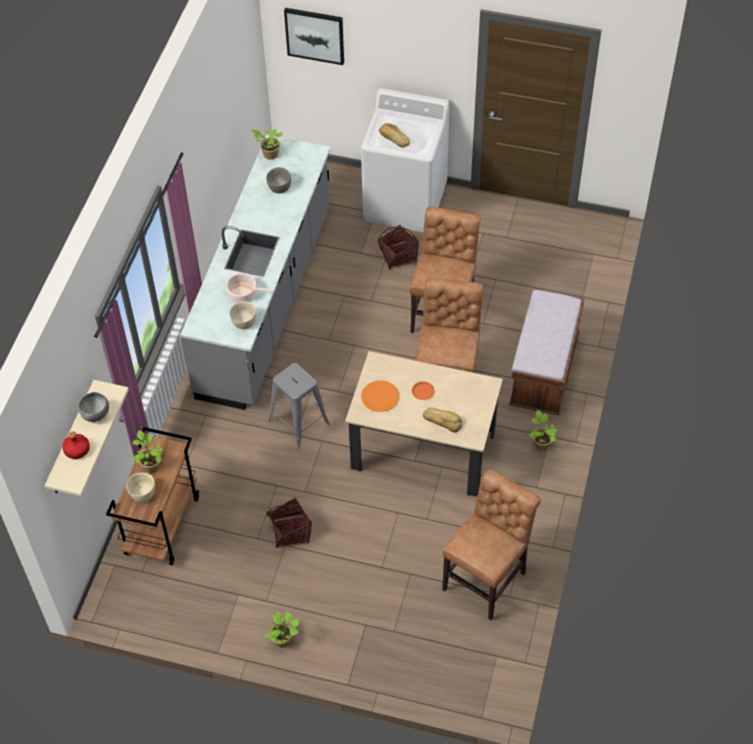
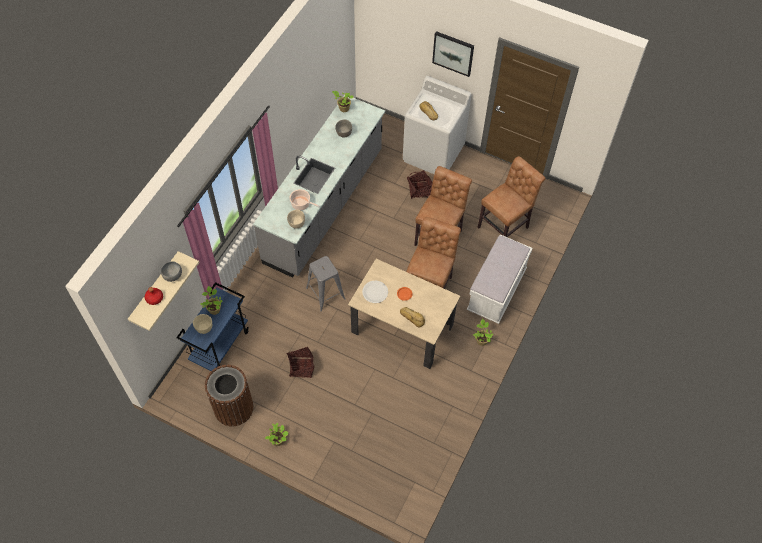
camera: 10 degrees right, 5 degrees up
brown cart [106,427,199,565] -> blue cart [176,282,249,372]
picture [284,8,344,65] -> picture moved to [432,31,474,77]
orange plate [361,381,399,412] -> white plate [362,281,388,303]
brown chair [442,469,541,620] -> brown chair moved to [478,156,546,237]
brown bench [509,289,585,416] -> white bench [467,235,533,324]
none -> brown trash can [205,365,254,427]

